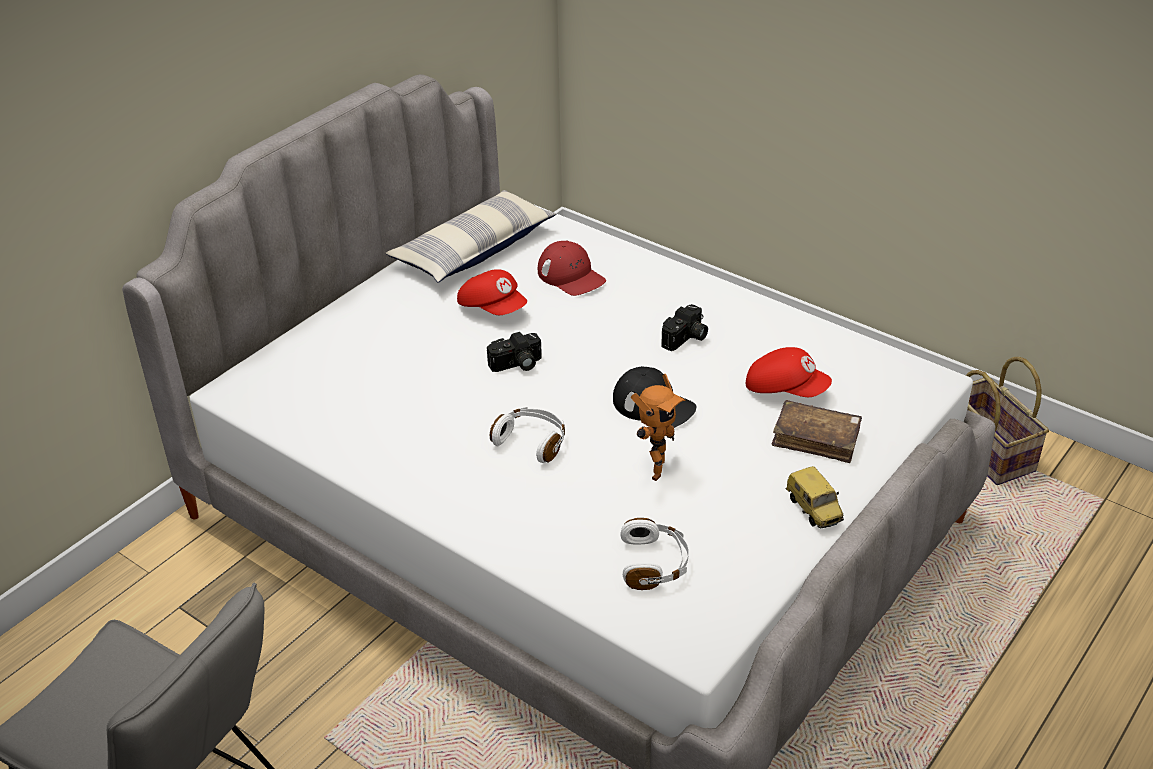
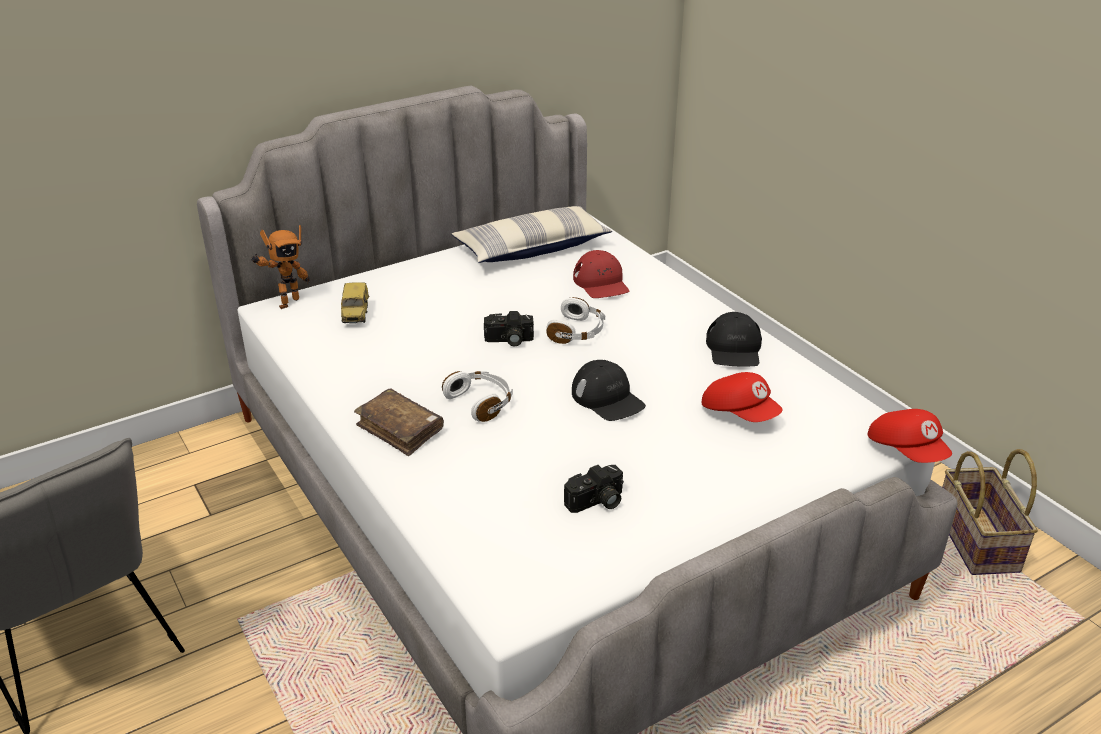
camera: 20 degrees right, 5 degrees down
red cap [457,269,527,315] -> red cap moved to [868,409,952,463]
white headphones [621,518,689,590] -> white headphones moved to [546,297,605,344]
toy robot [631,374,686,481] -> toy robot moved to [251,225,310,309]
camera [661,304,708,351] -> camera moved to [564,465,624,513]
brown book [772,400,862,463] -> brown book moved to [354,388,444,456]
toy car [785,466,844,529] -> toy car moved to [341,282,369,323]
none -> black cap [706,312,762,367]

